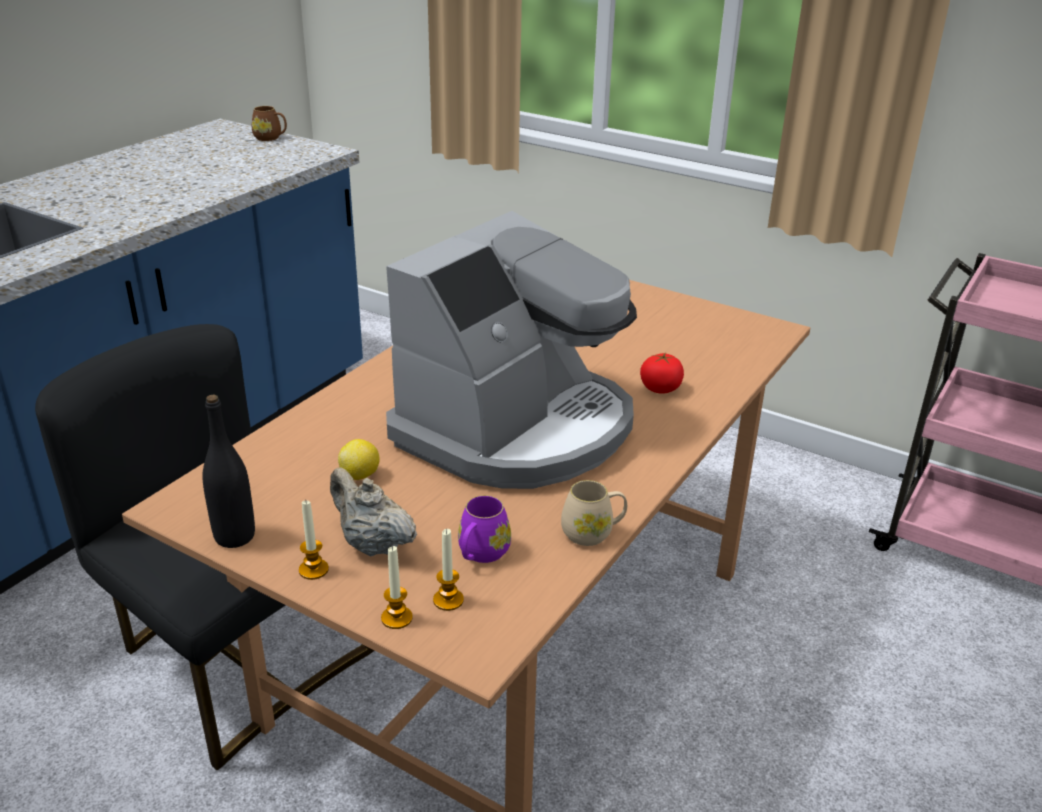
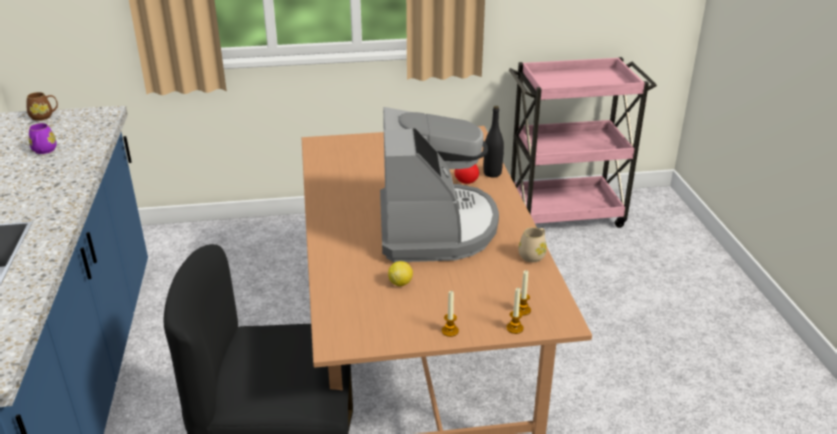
camera: 40 degrees left, 0 degrees up
black bottle [202,395,255,548] -> black bottle moved to [483,106,504,177]
beige teapot [330,467,417,556] -> none
purple mug [458,495,511,563] -> purple mug moved to [29,123,57,154]

